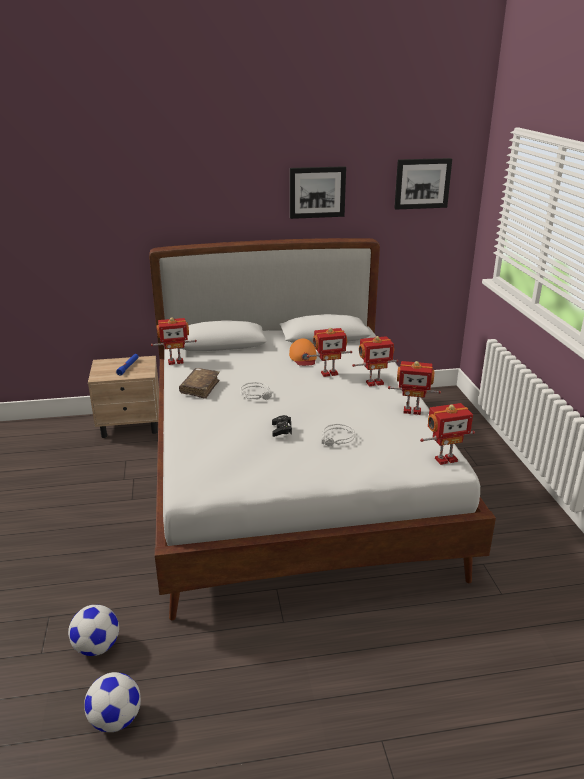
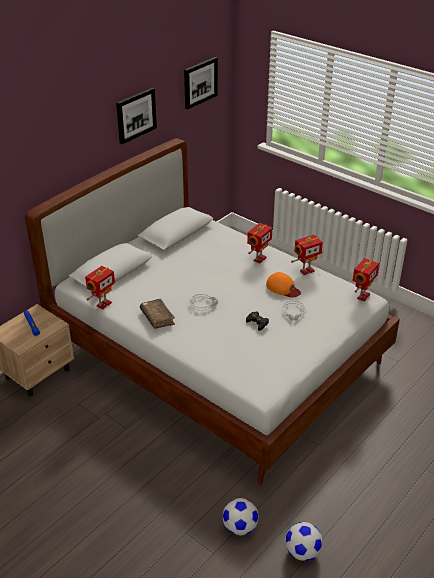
camera: 40 degrees left, 10 degrees up
orange cap [289,338,317,366] -> orange cap moved to [266,272,301,298]
toy robot [307,328,352,377] -> none

